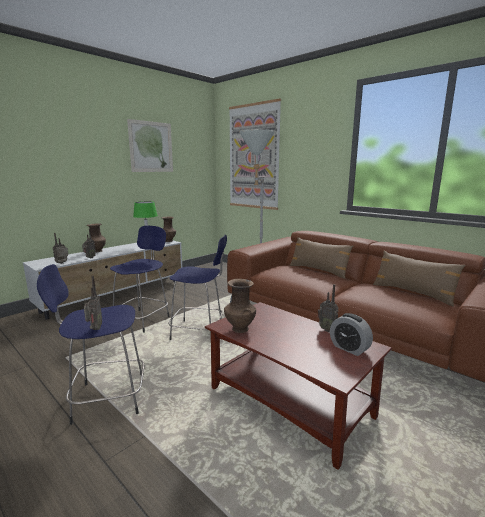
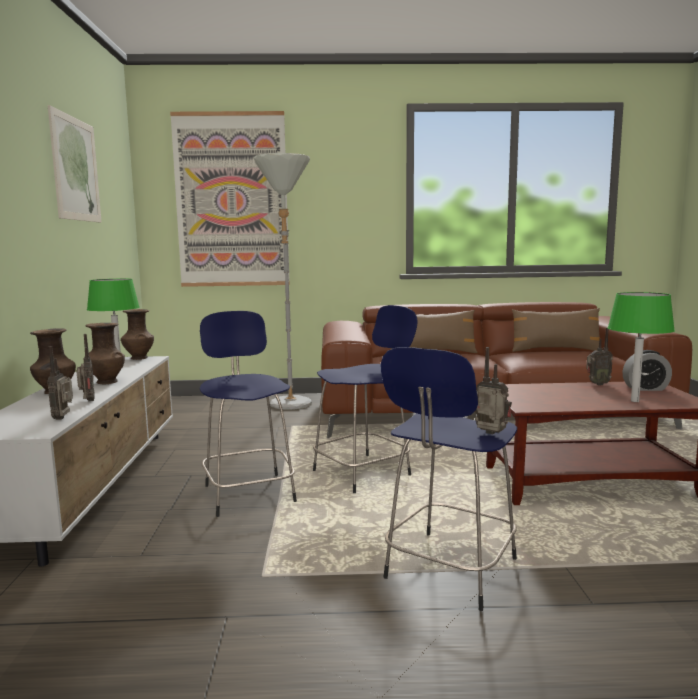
camera: 45 degrees left, 5 degrees down
brown vase [224,279,256,333] -> brown vase moved to [83,323,125,384]
none -> green table lamp [608,292,675,402]

